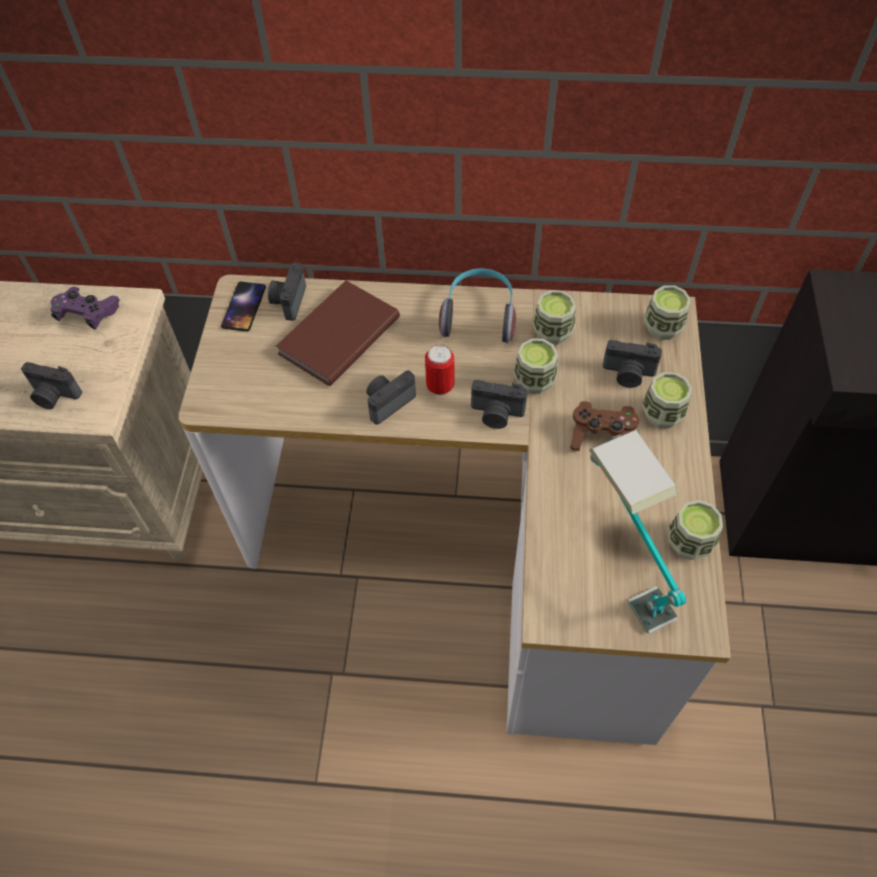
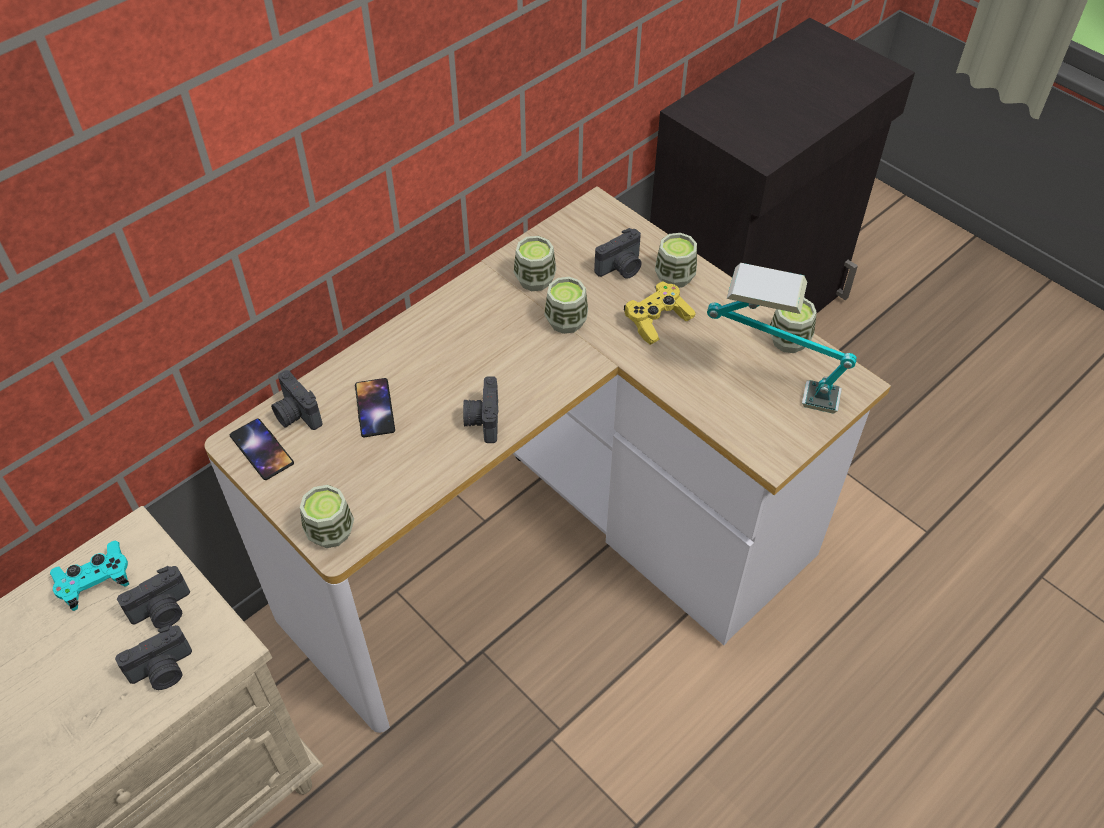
camera: 50 degrees left, 5 degrees down
purple game controller [50,287,120,330] -> turquoise game controller [50,541,129,611]
brown book [276,280,400,386] -> phone [355,378,395,437]
can [425,345,454,396] -> none
headphones [439,269,516,343] -> none
camera [471,380,527,429] -> camera moved to [117,566,190,629]
brown game controller [570,401,639,451] -> yellow game controller [624,282,696,345]
cup [644,286,691,340] -> cup moved to [300,485,354,548]

